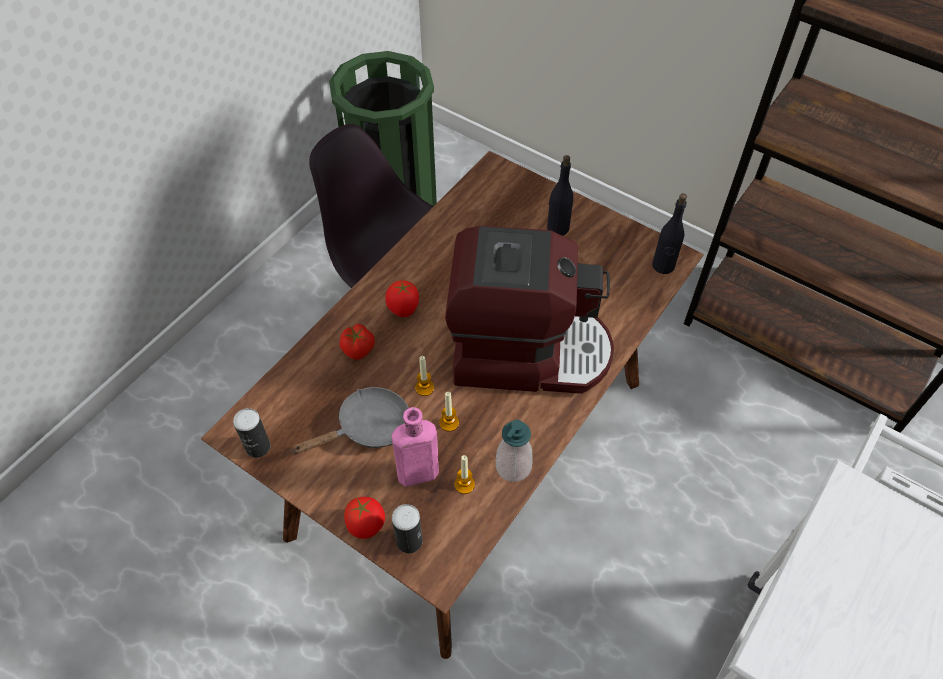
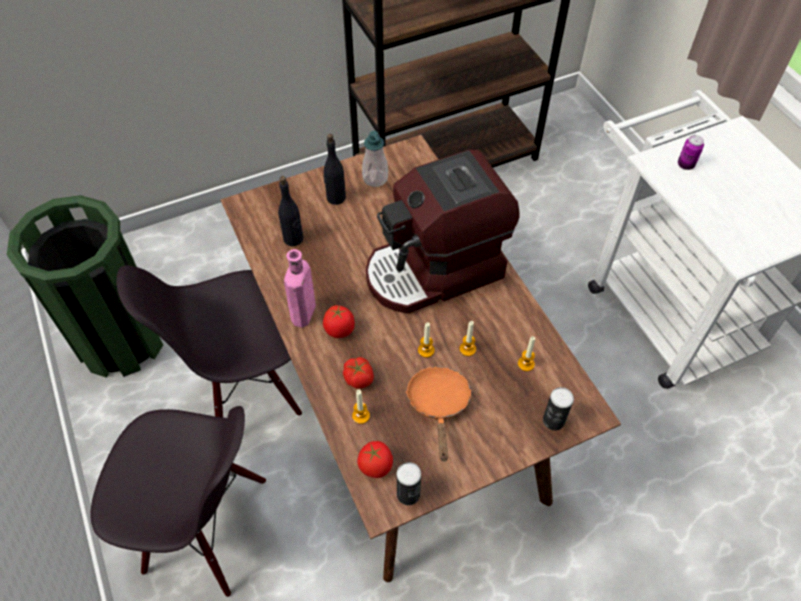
camera: 60 degrees left, 0 degrees up
grey frying pan [292,387,409,454] -> orange frying pan [406,367,472,462]
tomato [344,497,385,539] -> tomato moved to [357,441,393,478]
pink bottle [392,407,439,487] -> pink bottle moved to [284,249,316,327]
coffee machine [445,226,614,394] -> coffee machine turned 150 degrees counterclockwise [366,150,520,314]
soap dispenser [496,420,533,482] -> soap dispenser moved to [362,131,388,187]
black bottle [652,193,687,274] -> black bottle moved to [278,176,303,246]
none -> black chair [90,406,266,597]
none -> candle [352,390,370,424]
none -> can [678,135,704,170]

